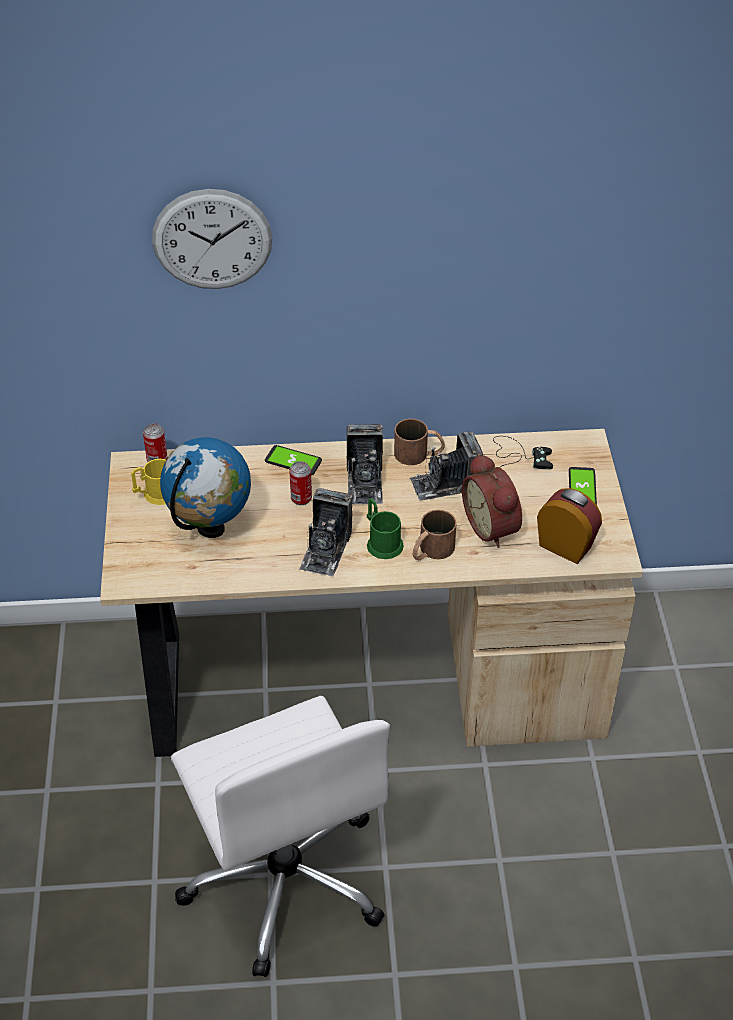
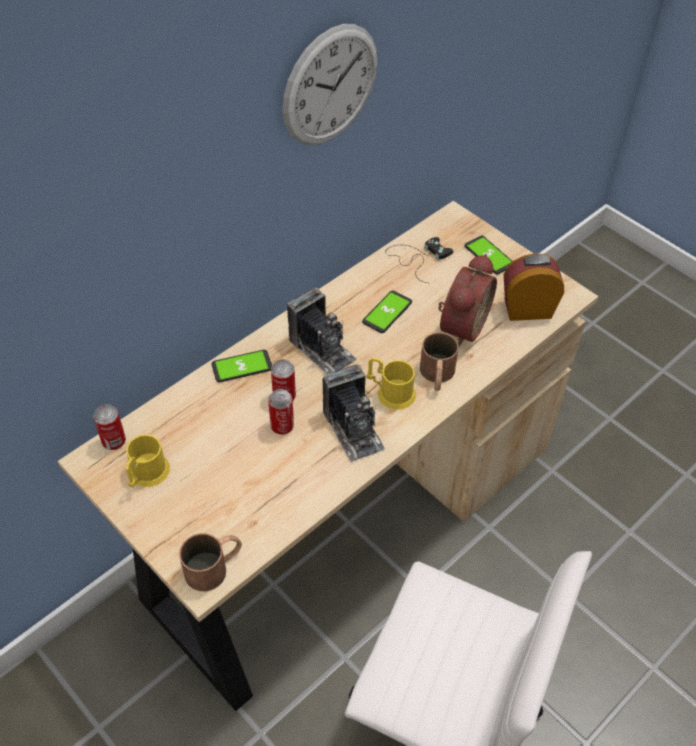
camera: 40 degrees left, 5 degrees up
wall clock [152,189,272,289] -> wall clock moved to [283,24,377,145]
globe [160,437,251,538] -> none
green mug [367,498,404,559] -> yellow mug [367,358,416,410]
brown mug [394,419,445,465] -> brown mug moved to [179,533,242,591]
camera [410,431,483,501] -> phone [362,290,412,333]
alarm clock [462,453,522,548] -> alarm clock turned 90 degrees counterclockwise [438,254,497,347]
none -> can [268,389,294,435]

